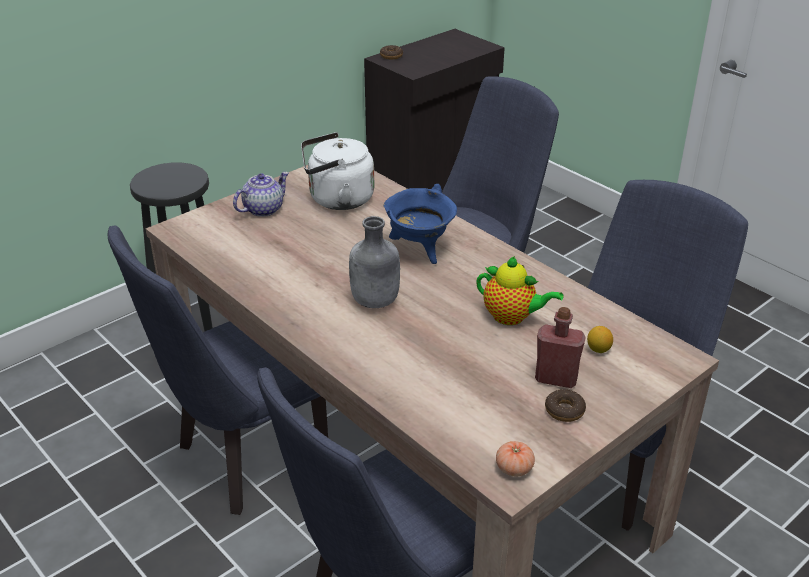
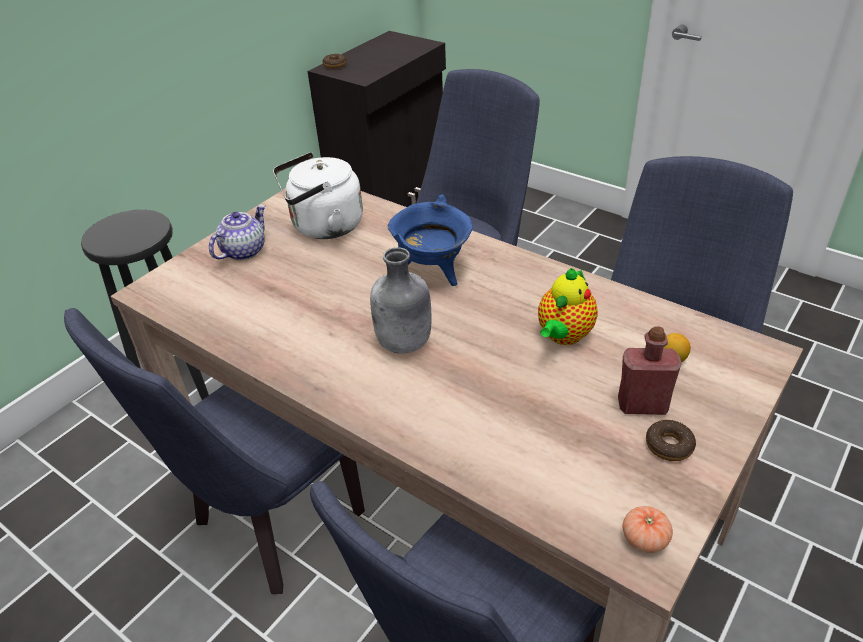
camera: 10 degrees left, 5 degrees up
teapot [476,256,563,325] -> teapot turned 105 degrees clockwise [538,268,598,345]

